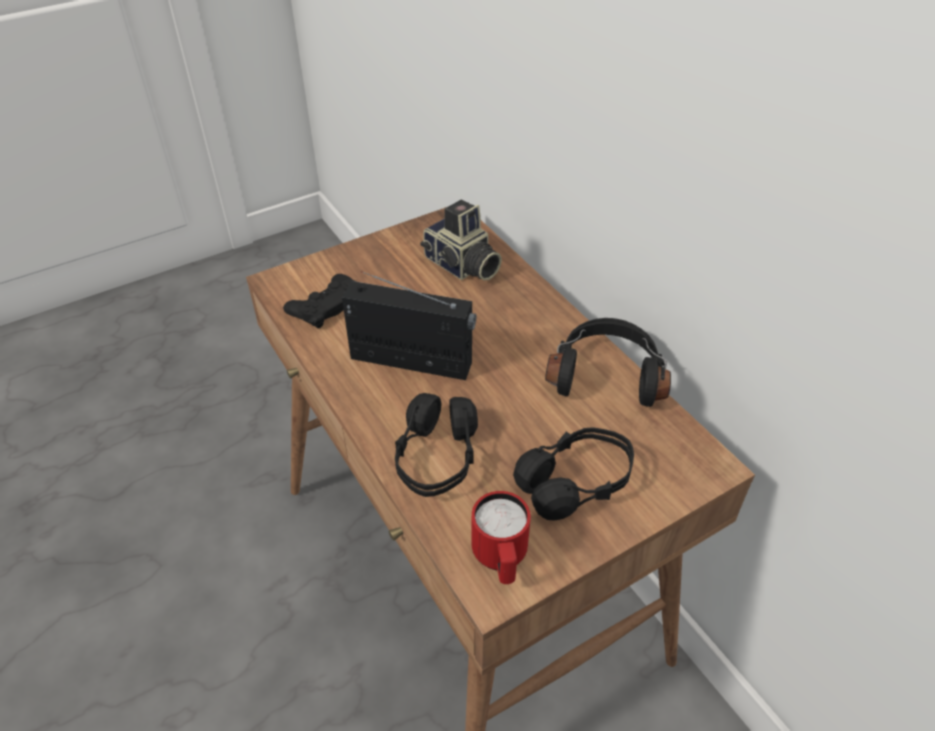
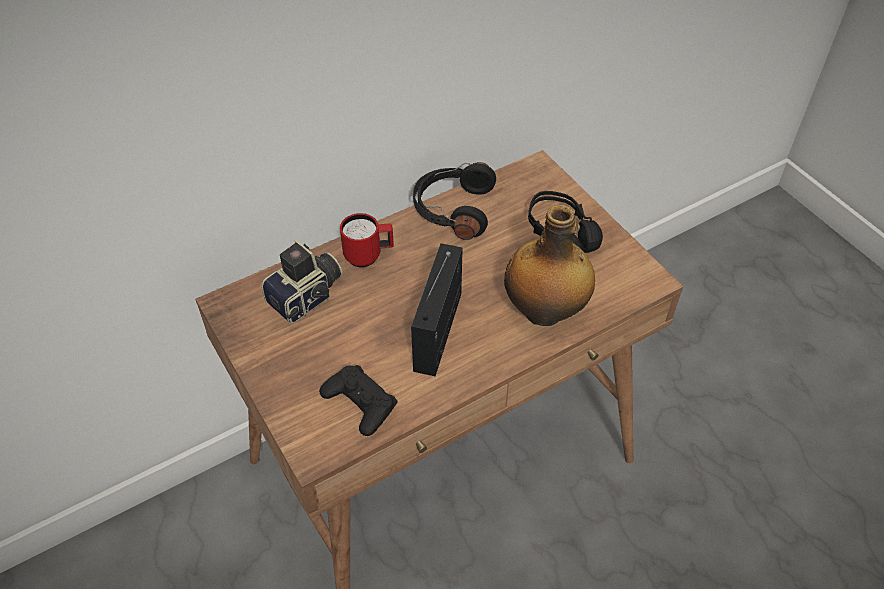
camera: 90 degrees left, 5 degrees up
black headphones [395,393,478,497] -> bottle [504,205,595,326]
red mug [471,491,531,584] -> red mug moved to [340,213,394,267]

